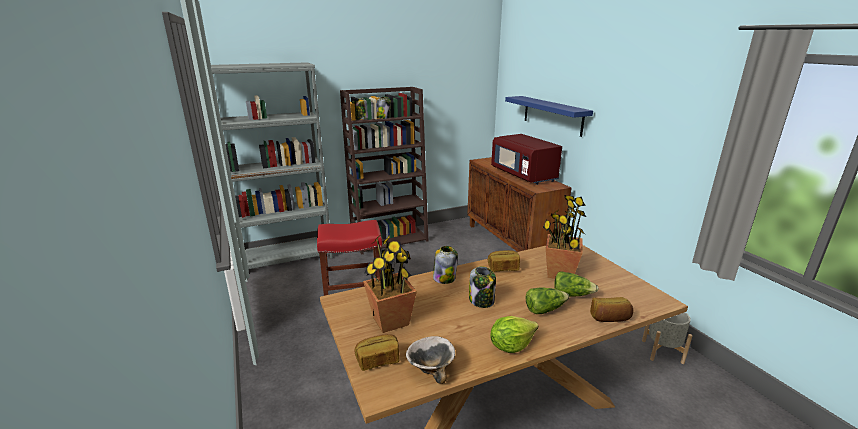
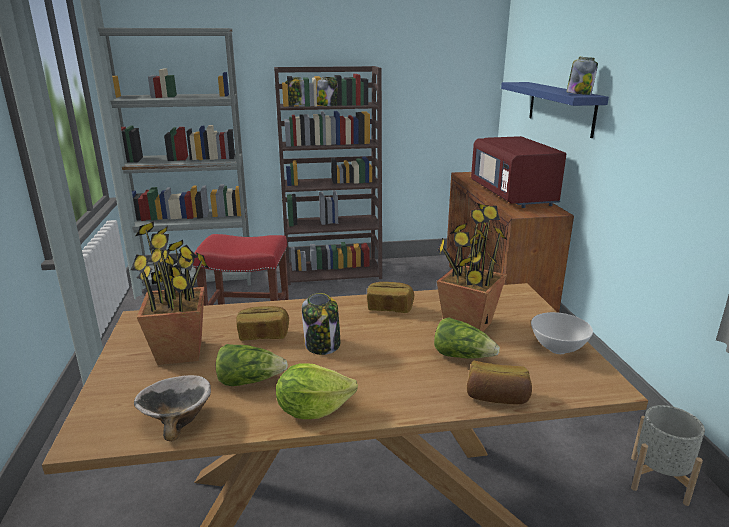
camera: 15 degrees right, 0 degrees up
bread [355,334,399,371] -> bread moved to [236,306,289,341]
jar [433,246,458,284] -> jar moved to [566,57,598,95]
lettuce [526,287,569,314] -> lettuce moved to [216,344,288,386]
none -> white bowl [531,312,593,354]

